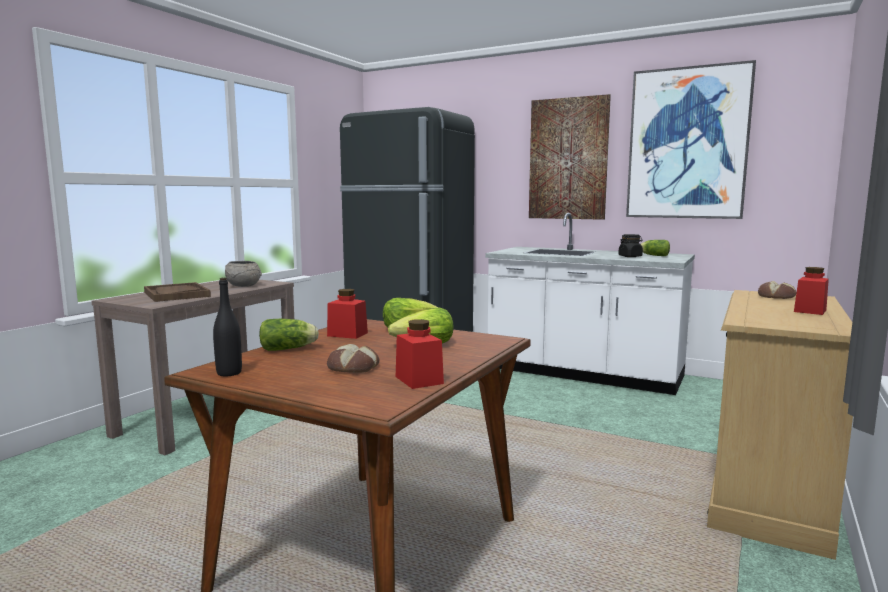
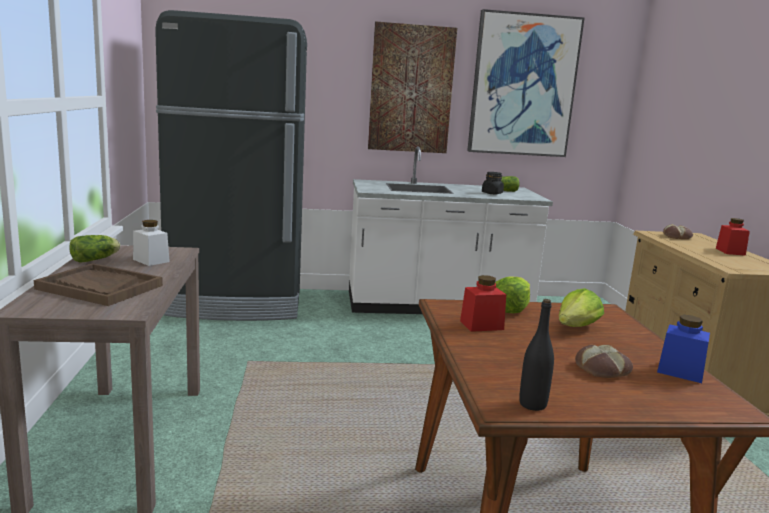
camera: 35 degrees left, 5 degrees up
grey bowl [225,261,262,287] -> white jar [133,220,170,266]
lettuce [259,319,319,351] -> lettuce moved to [69,235,120,263]
red jar [396,319,444,389] -> blue jar [657,315,710,383]

